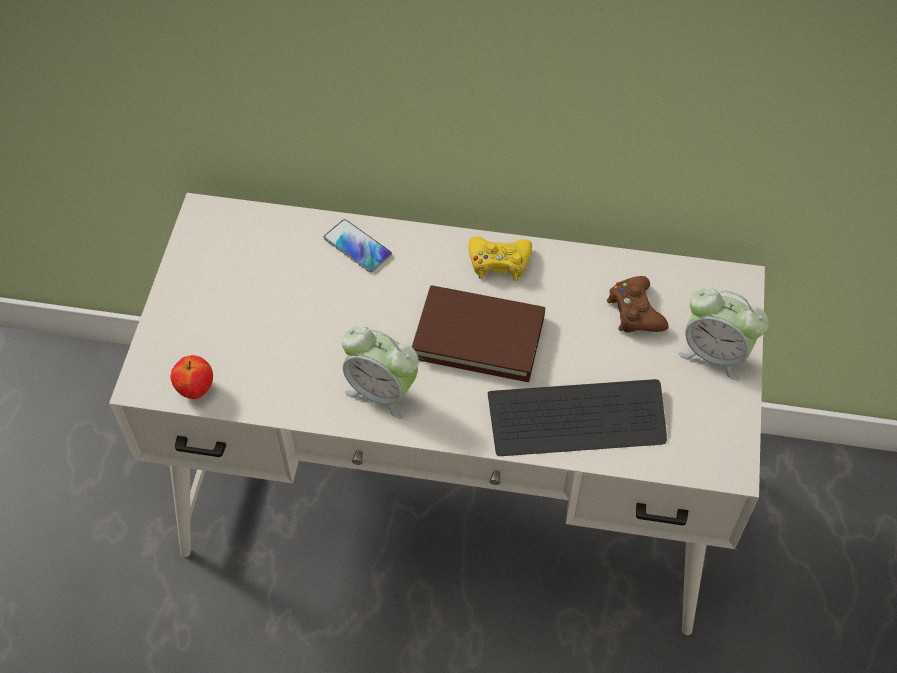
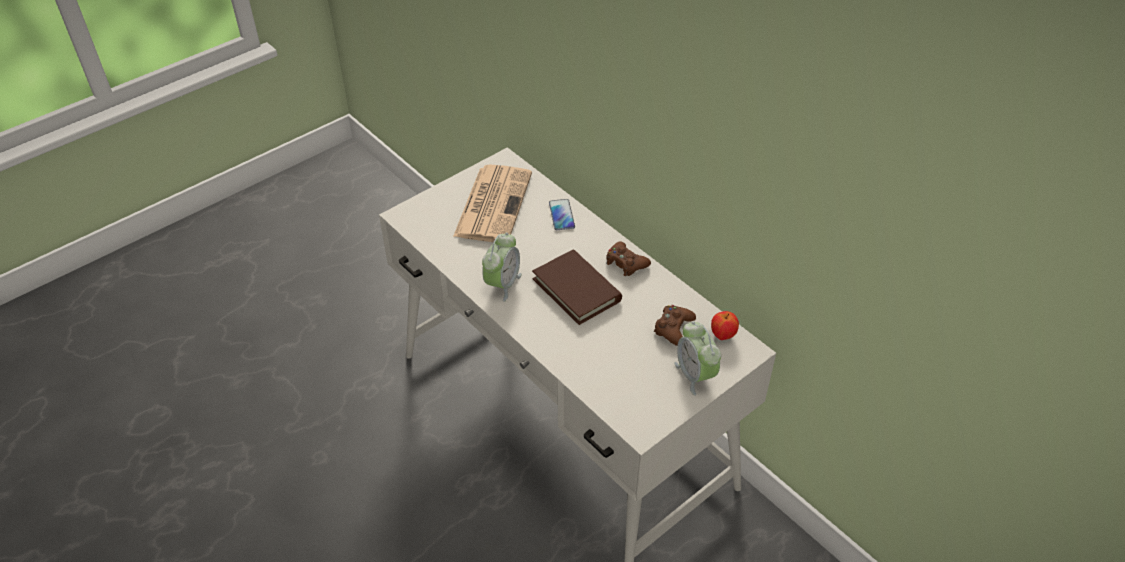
camera: 40 degrees right, 10 degrees down
apple [170,355,213,399] -> apple moved to [711,311,739,340]
alarm clock [342,326,419,419] -> alarm clock turned 135 degrees counterclockwise [482,233,522,302]
yellow game controller [469,237,532,281] -> brown game controller [606,241,651,276]
keyboard [488,379,667,456] -> none
none -> newspaper [453,164,532,242]

